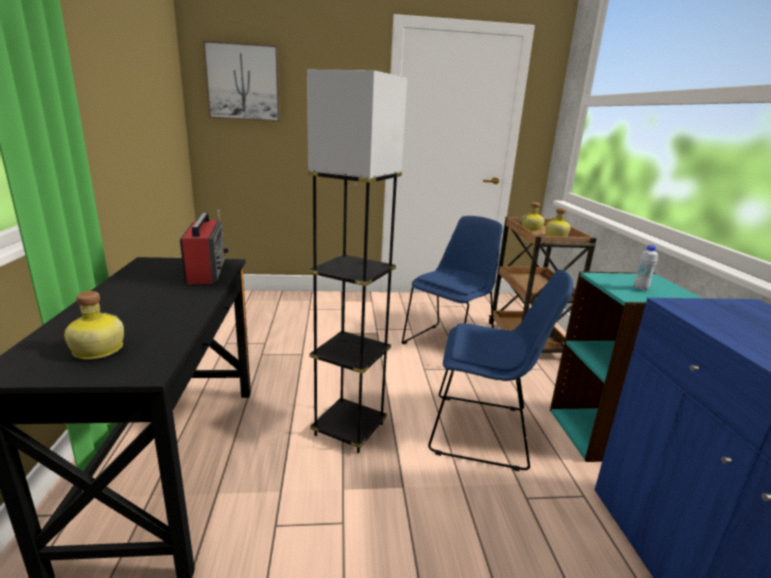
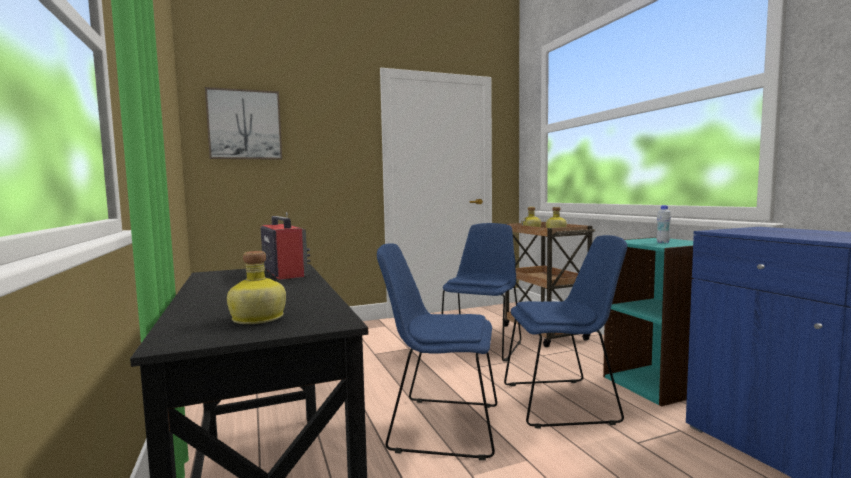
camera: 15 degrees left, 15 degrees down
grey floor lamp [307,70,407,453] -> blue chair [377,243,497,460]

